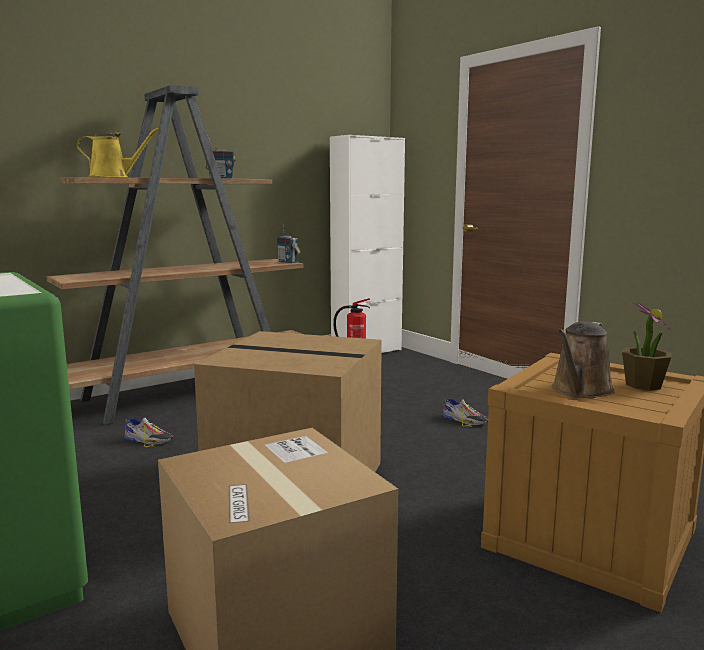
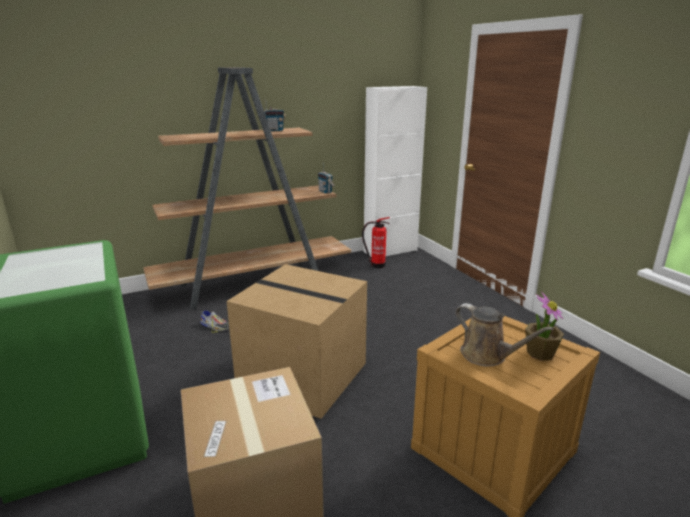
camera: 10 degrees right, 10 degrees up
yellow watering can [76,128,159,177] -> none
shoe [442,399,488,427] -> none
brown watering can [552,322,615,398] -> brown watering can turned 90 degrees counterclockwise [456,303,554,367]

